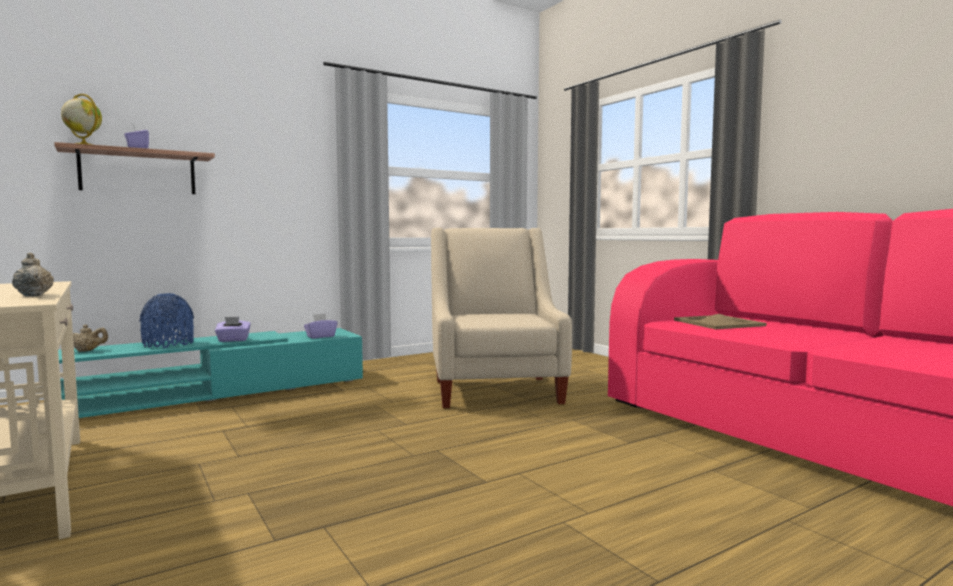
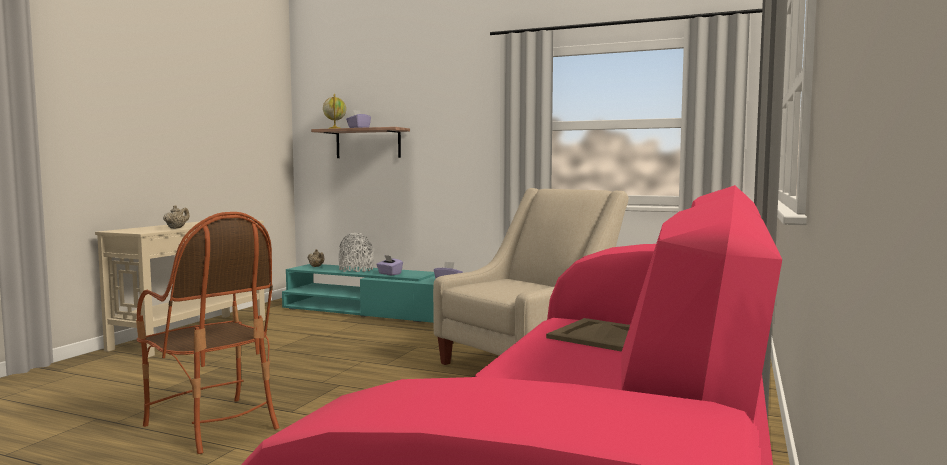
camera: 55 degrees right, 0 degrees up
blue vase [139,293,194,348] -> grey vase [339,233,373,272]
none -> armchair [136,212,279,454]

